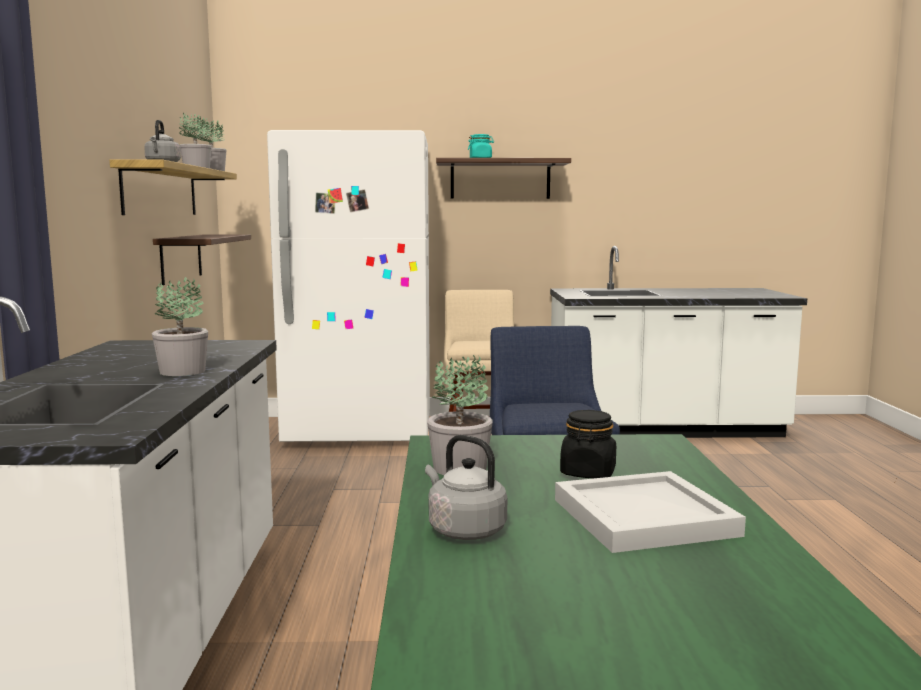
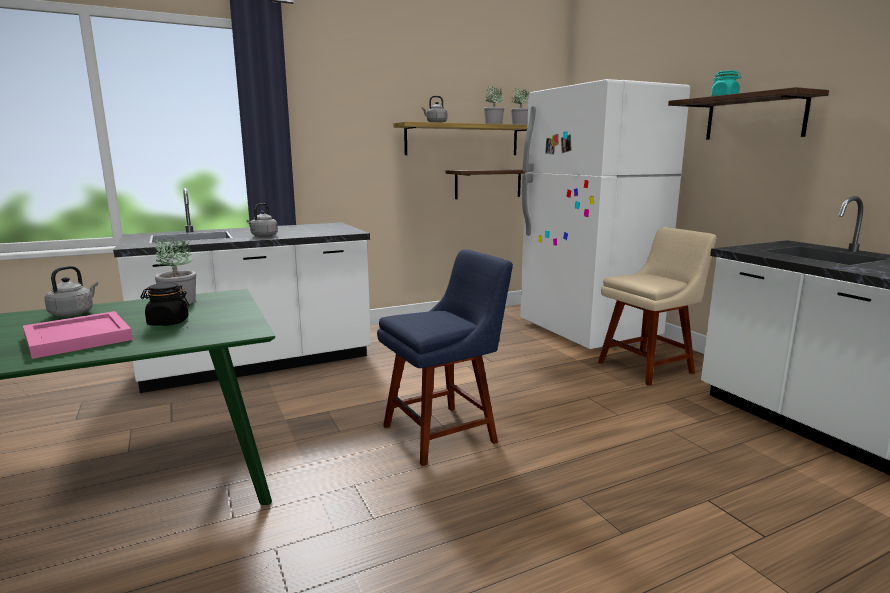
camera: 65 degrees right, 5 degrees up
potted plant [152,277,208,376] -> grey kettle [246,203,278,237]
white tray [555,471,746,553] -> pink tray [23,311,133,359]

